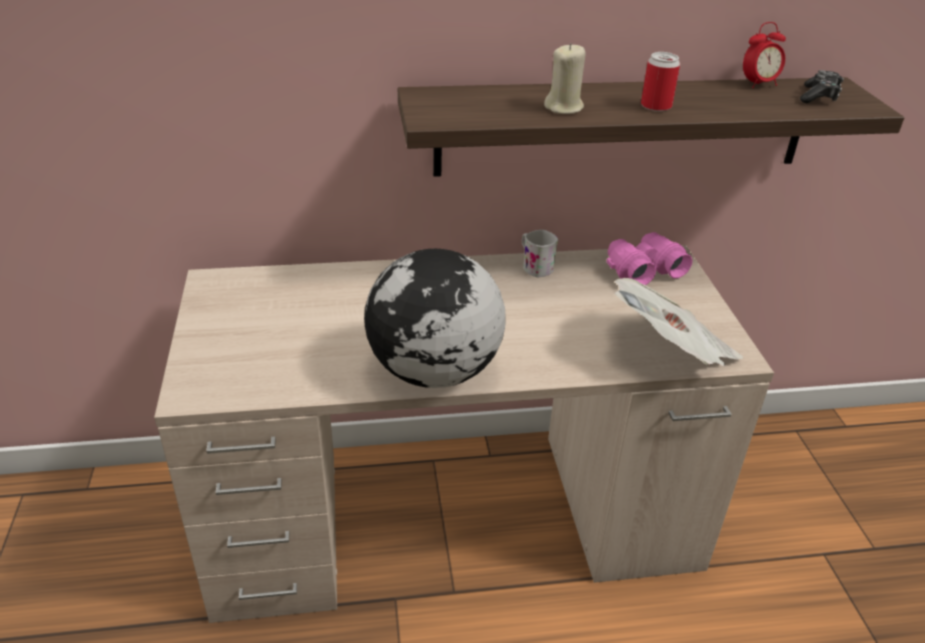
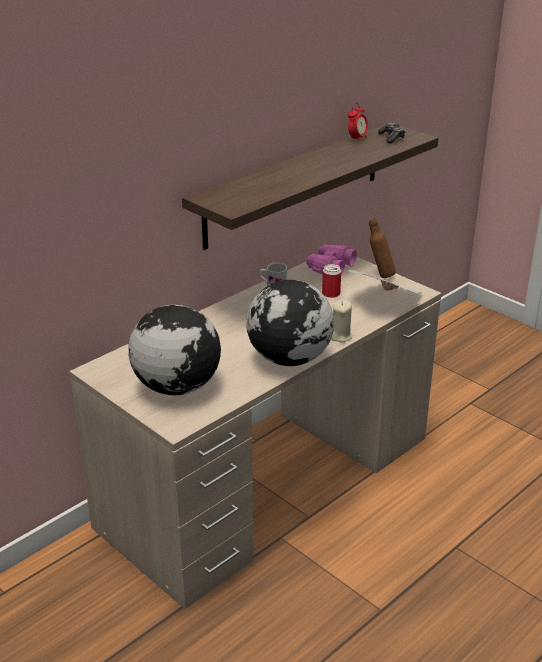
camera: 35 degrees left, 5 degrees down
beige candle [544,43,586,114] -> beige candle moved to [331,300,353,342]
can [641,52,680,112] -> can moved to [322,264,341,298]
none -> globe [128,305,221,395]
none -> brown bottle [369,218,395,278]

